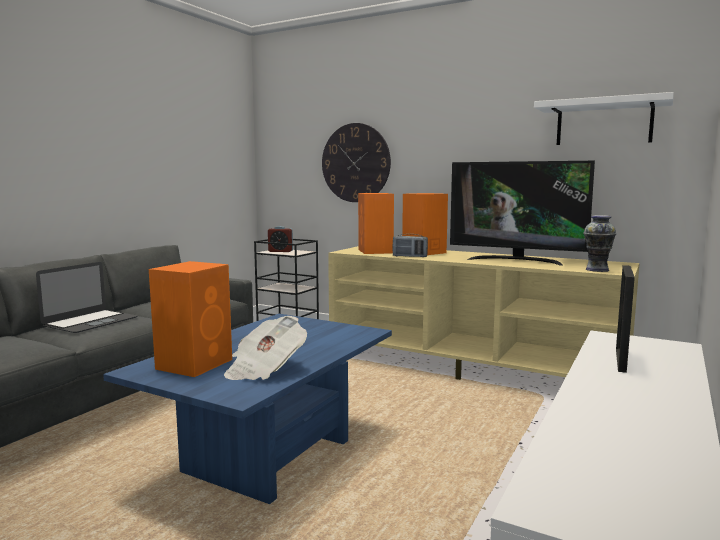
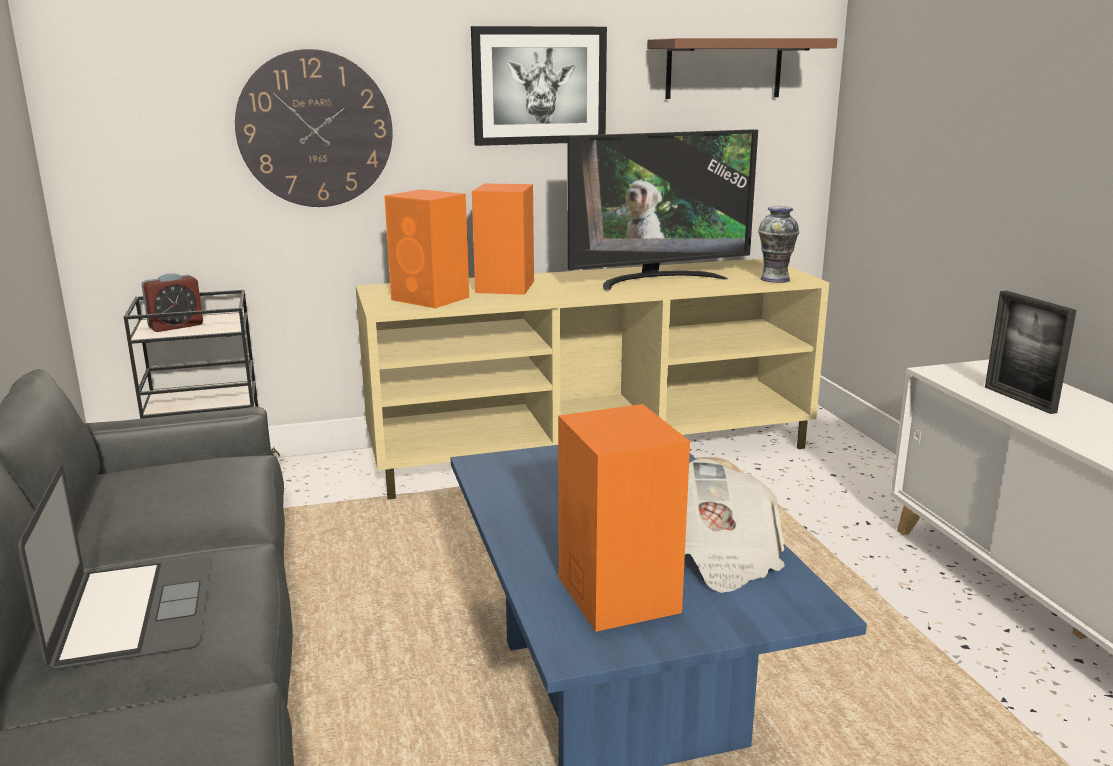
camera: 45 degrees left, 10 degrees up
radio [393,234,428,257] -> none
white shelf [534,92,674,145] -> brown shelf [647,38,837,99]
none -> picture [471,26,607,146]

